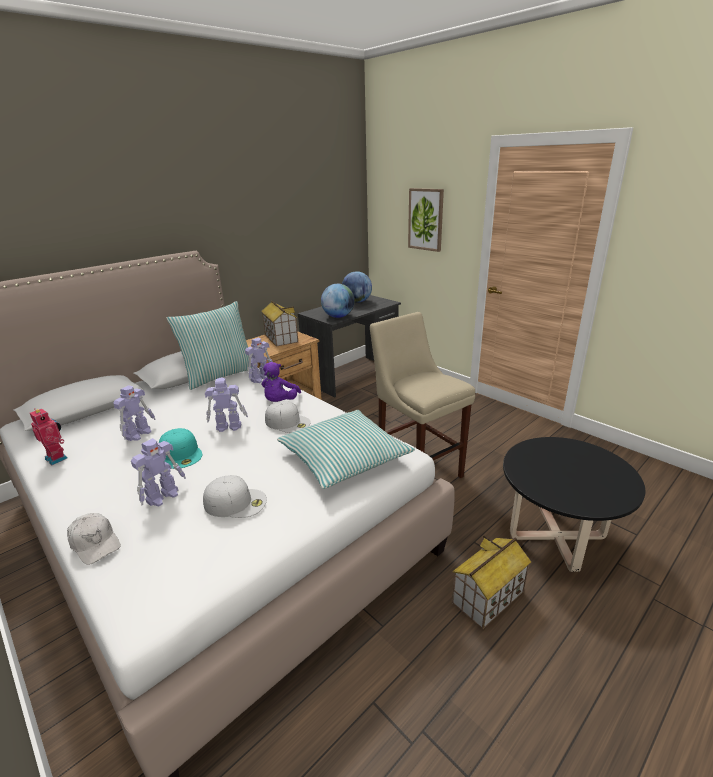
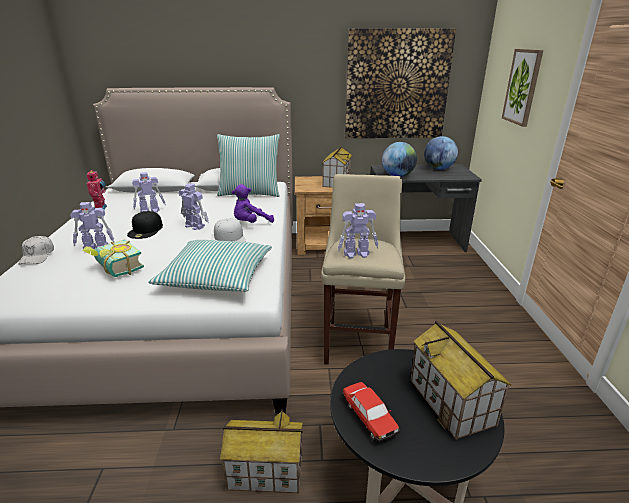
camera: 40 degrees right, 0 degrees up
turquoise cap [159,428,202,469] -> black cap [127,211,163,239]
white cap [203,475,267,518] -> book [82,239,144,277]
toy robot [245,338,273,383] -> toy robot moved to [338,203,378,259]
none -> toy car [343,382,400,442]
none -> picture [345,28,456,138]
none -> toy house [410,320,512,440]

